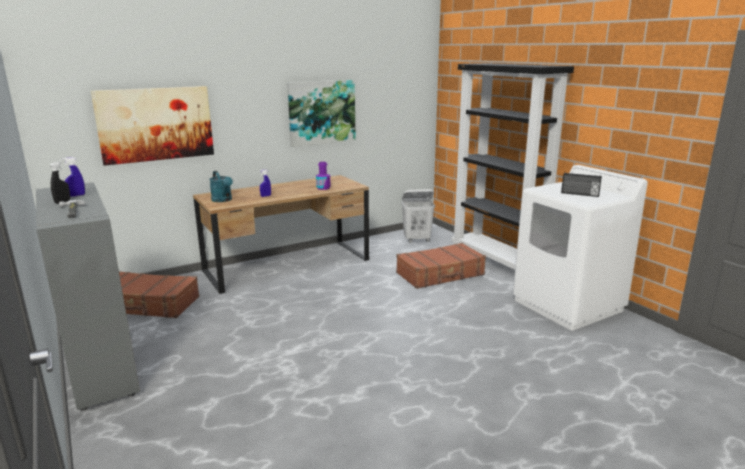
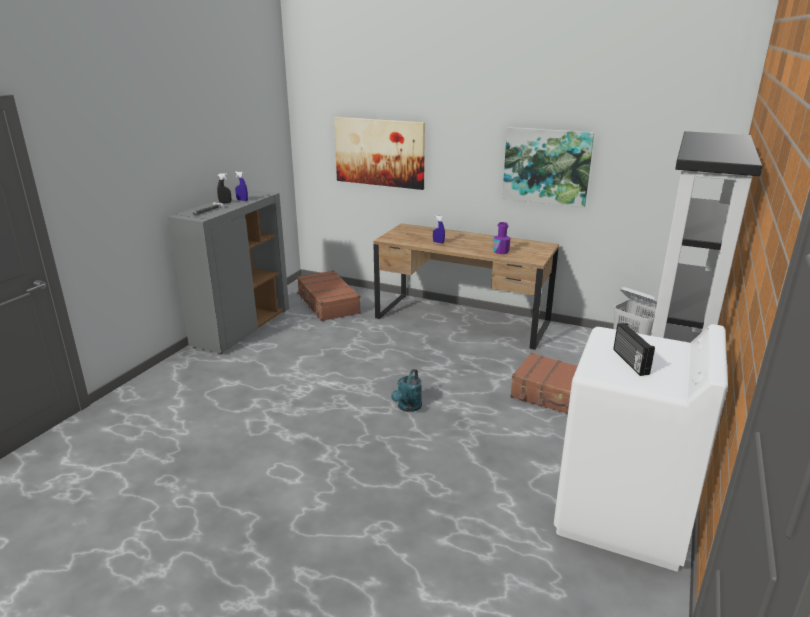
camera: 55 degrees right, 5 degrees up
turquoise watering can [209,171,233,202] -> turquoise watering can moved to [391,369,422,412]

